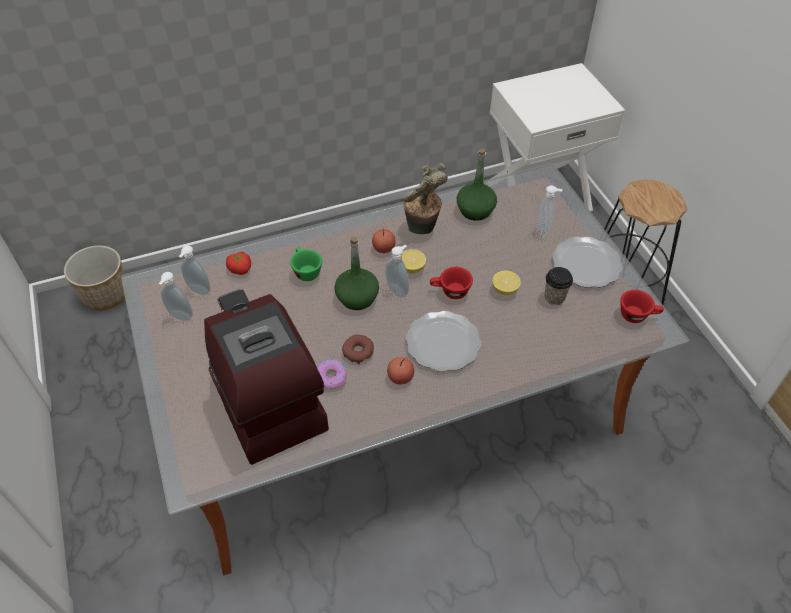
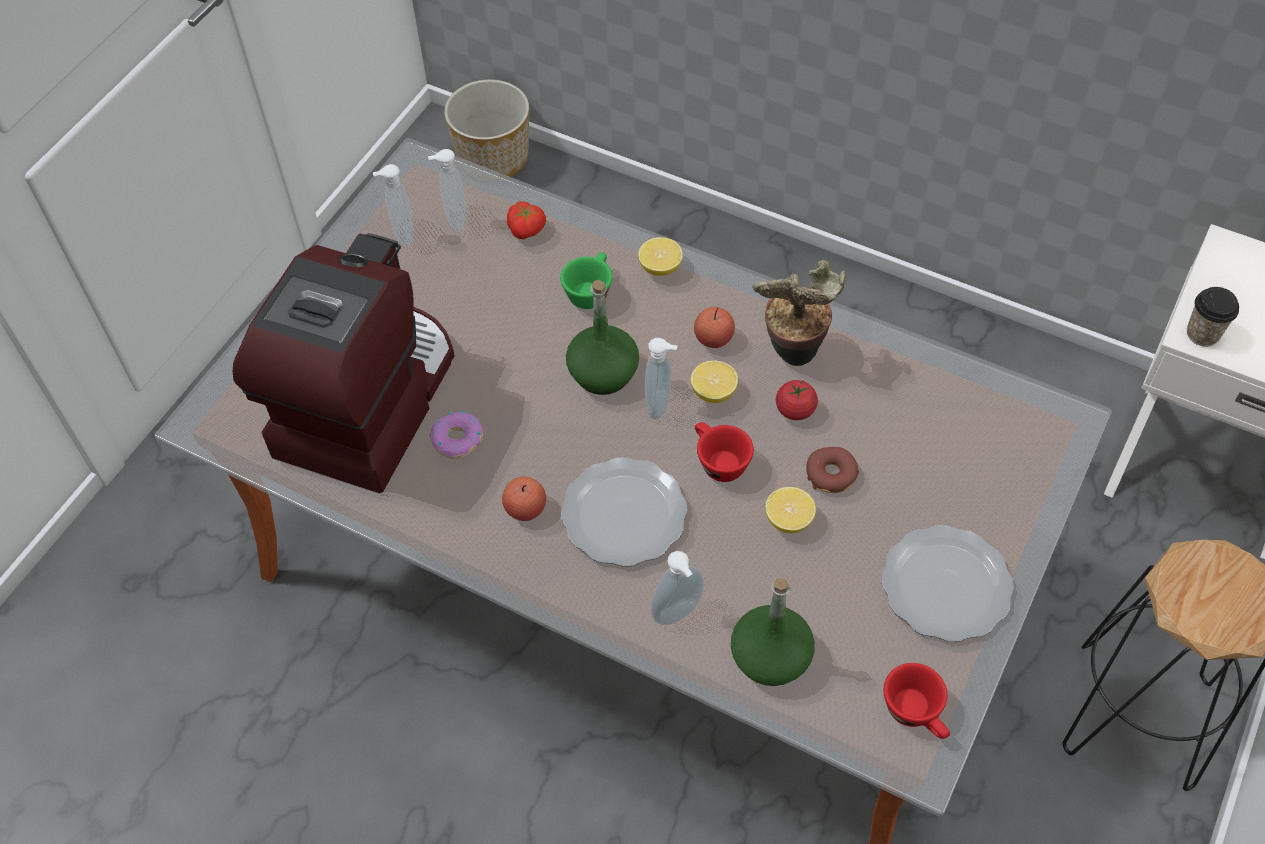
camera: 50 degrees right, 5 degrees up
donut [342,335,374,364] -> donut moved to [806,447,859,493]
green bottle [457,149,497,221] -> green bottle moved to [731,578,815,686]
soap dispenser [538,185,562,237] -> soap dispenser moved to [651,551,704,625]
cup [545,267,573,305] -> cup moved to [1187,287,1239,347]
none -> lemon [638,237,683,276]
none -> tomato [776,380,818,420]

